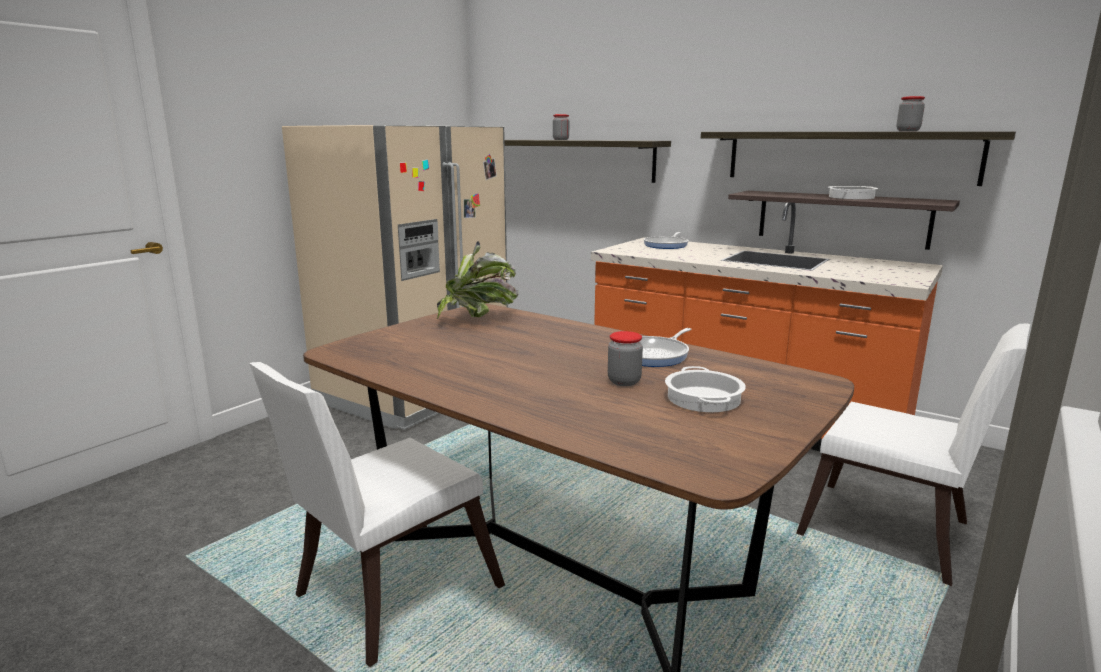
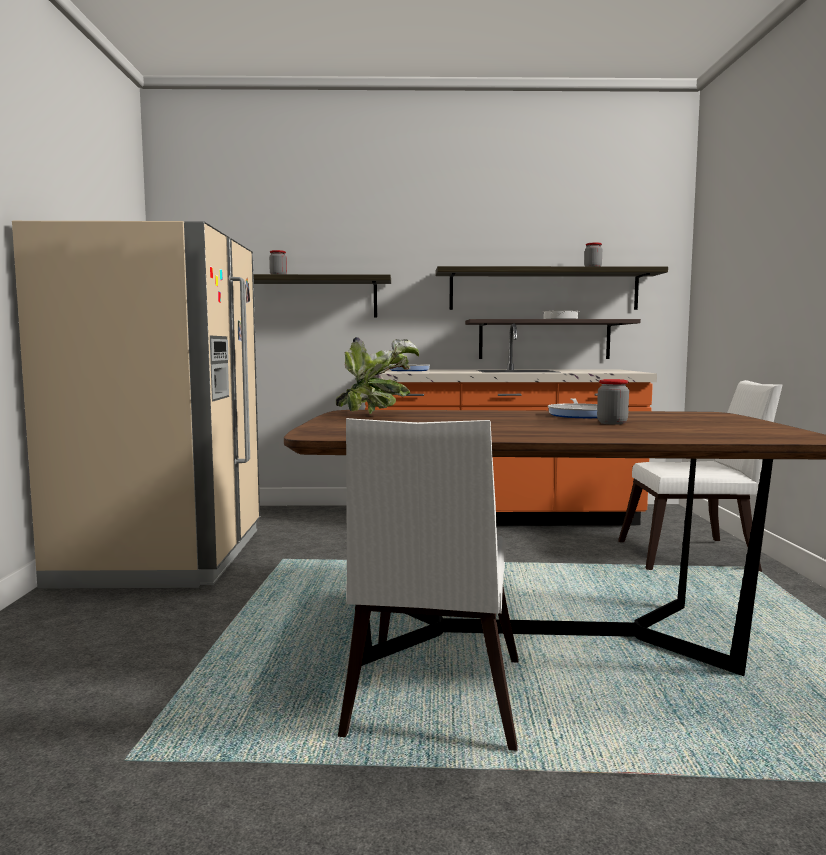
camera: 35 degrees left, 10 degrees down
cooking pot [665,366,746,412] -> none

